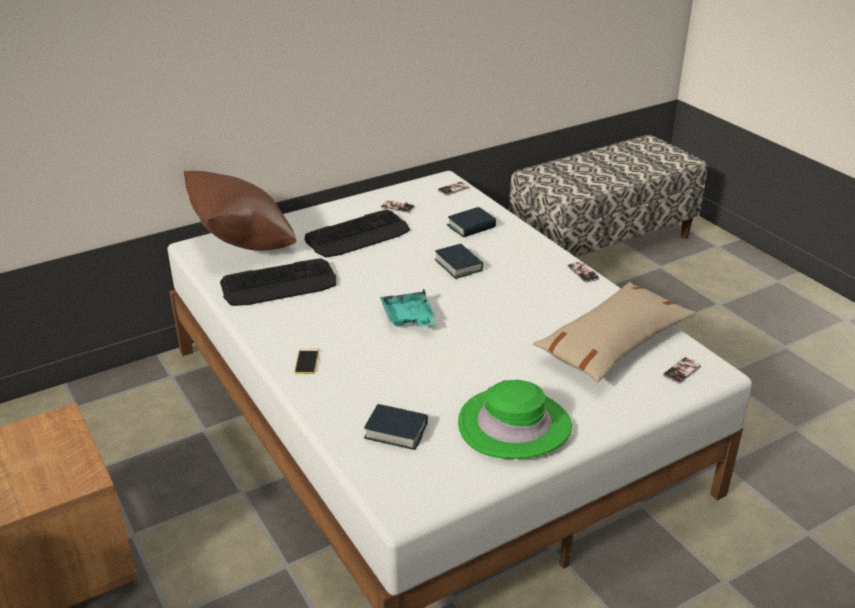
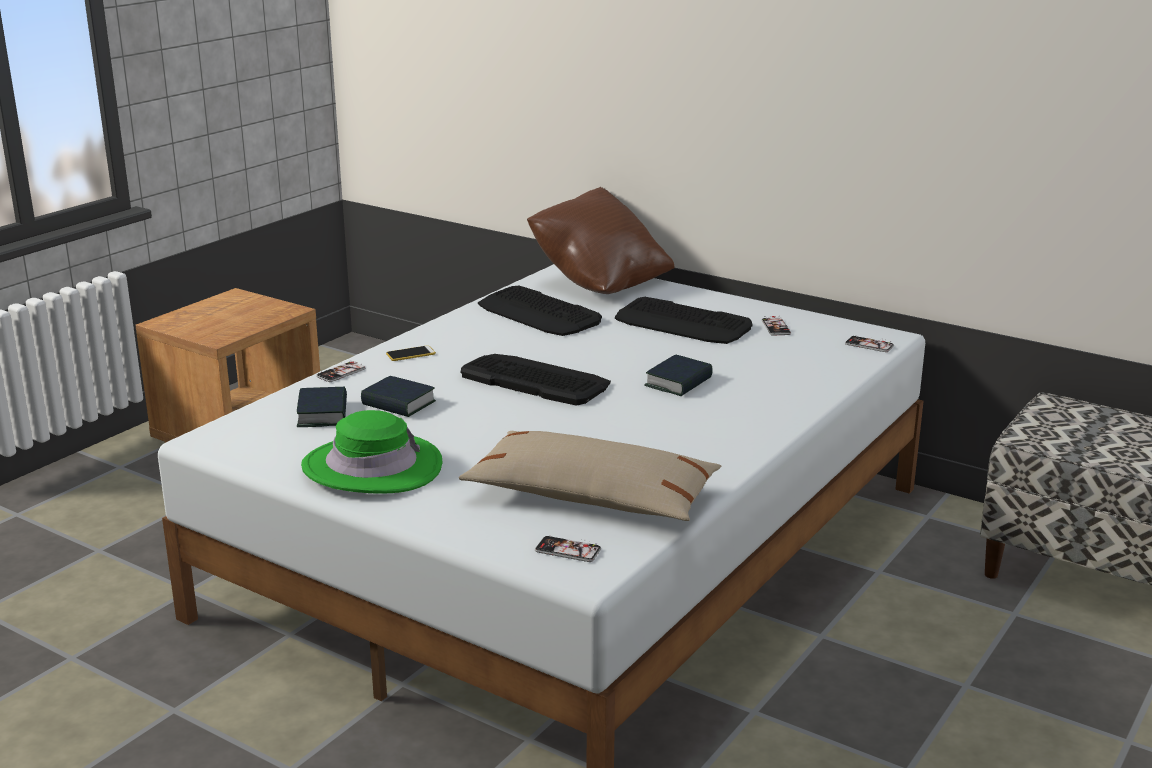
camera: 65 degrees right, 10 degrees down
turquoise tray [380,288,435,327] -> keyboard [461,354,611,406]
book [447,207,496,237] -> book moved to [361,376,436,417]
phone [567,262,600,283] -> phone moved to [316,360,365,382]

